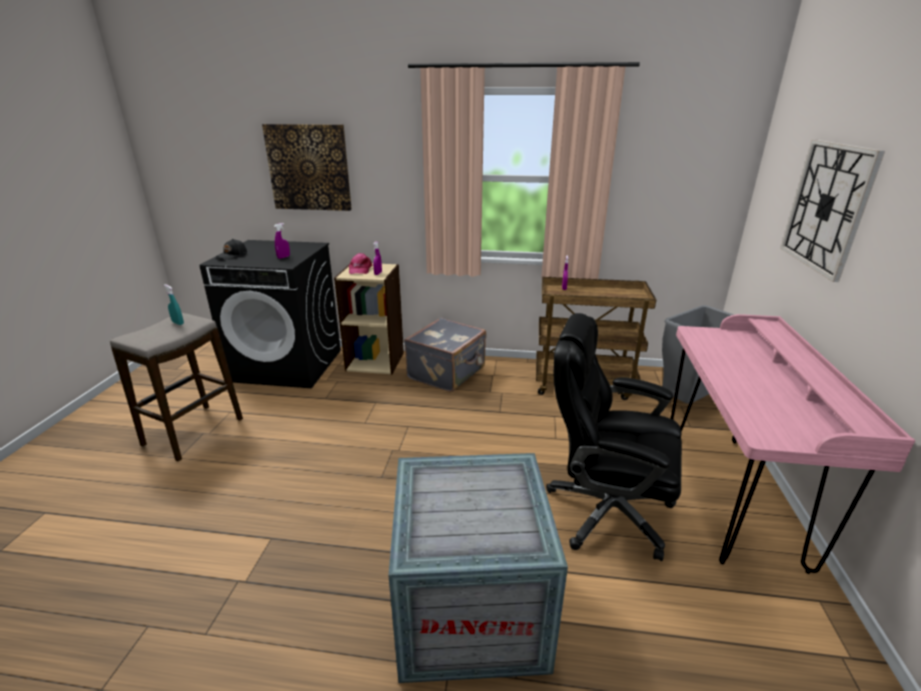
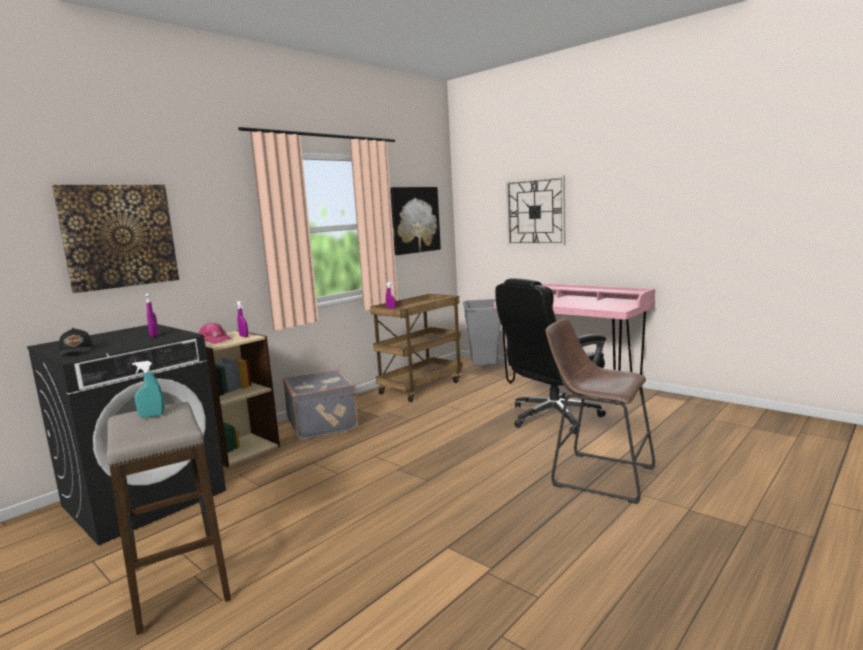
camera: 55 degrees left, 15 degrees down
crate [388,453,568,683] -> brown stool [545,318,655,504]
none -> picture [390,187,441,255]

